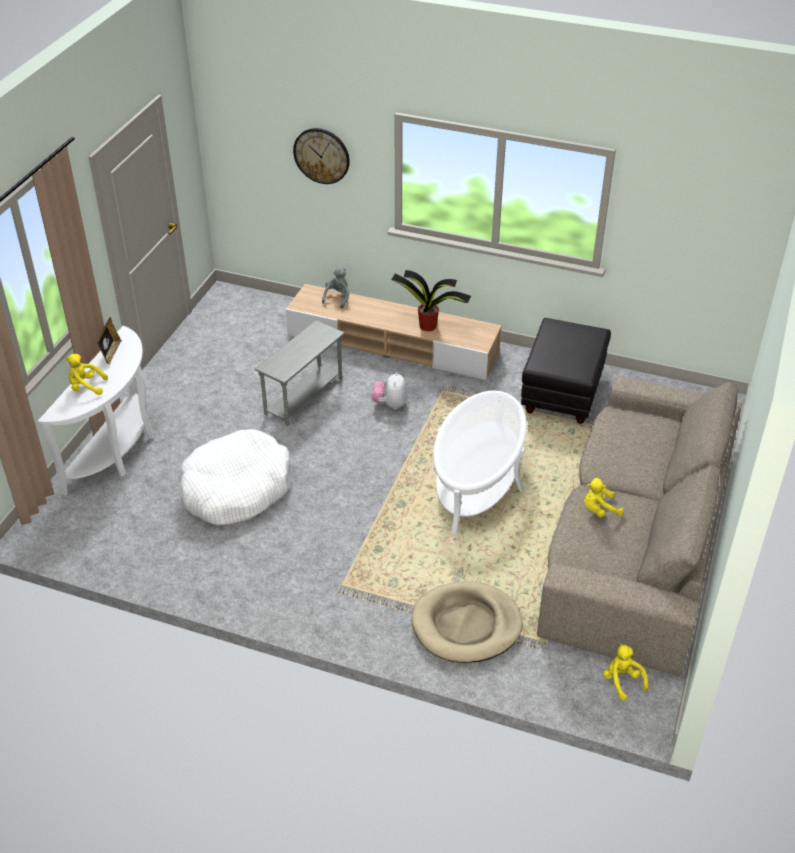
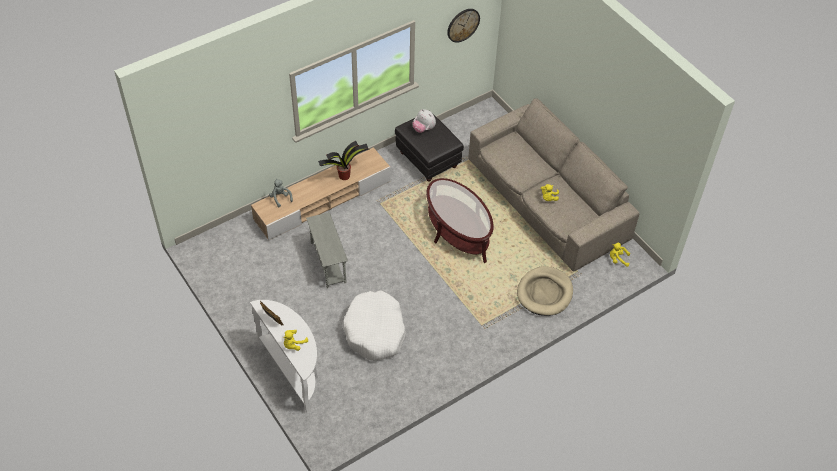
camera: 55 degrees left, 10 degrees up
wall clock [293,128,350,184] -> wall clock moved to [447,9,480,43]
plush toy [372,372,408,409] -> plush toy moved to [412,109,436,133]
white coffee table [433,391,527,534] -> brown coffee table [426,178,494,263]

